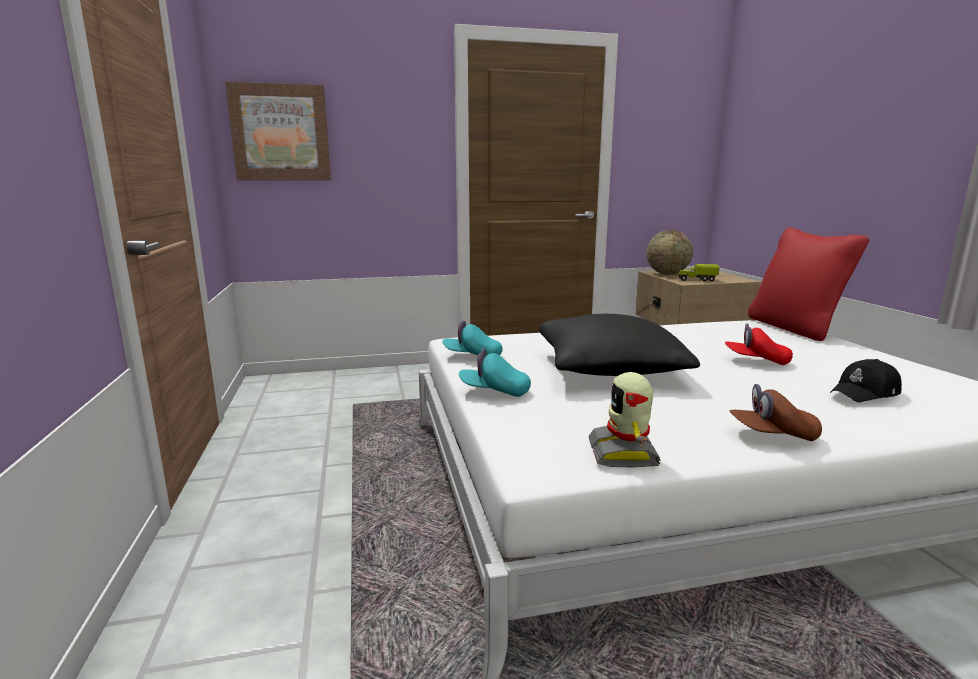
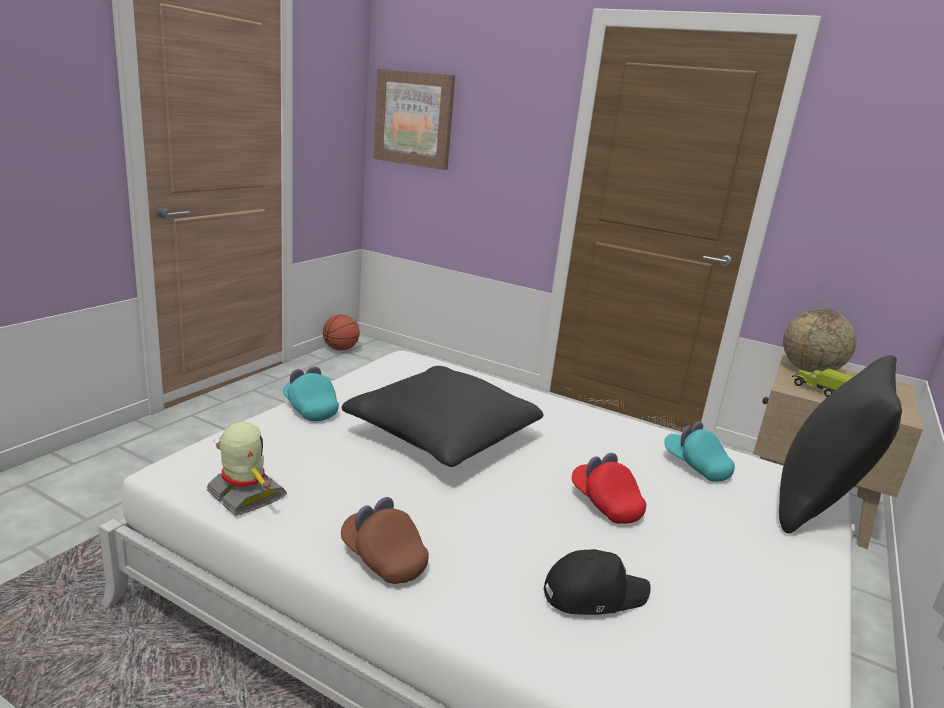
camera: 40 degrees right, 5 degrees up
turquoise cap [442,320,503,355] -> turquoise cap moved to [664,422,735,482]
toy robot [589,372,661,467] -> toy robot turned 90 degrees clockwise [207,422,287,516]
red pillow [748,227,869,341] -> black pillow [779,355,902,534]
black cap [830,359,902,402] -> black cap turned 150 degrees clockwise [544,549,651,615]
none -> basketball [323,314,360,351]

